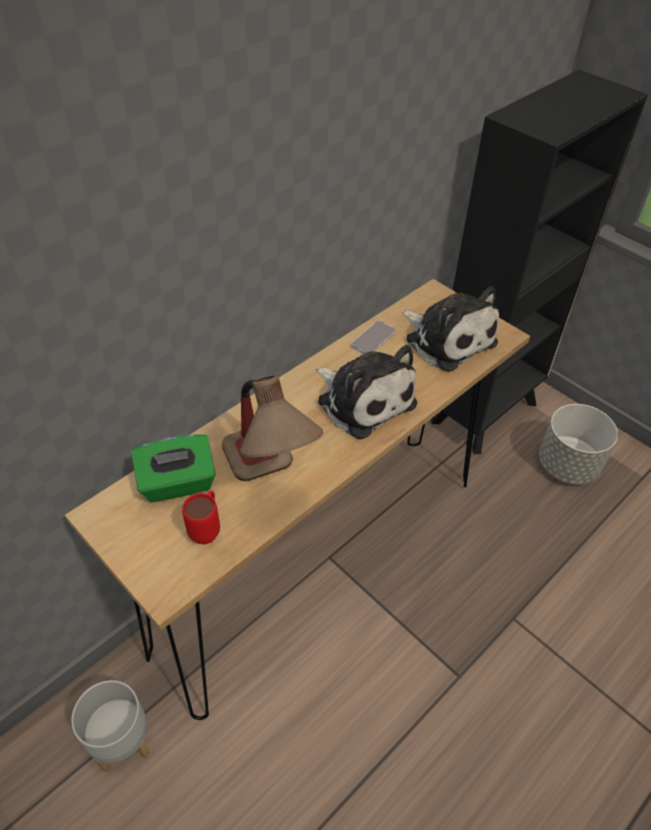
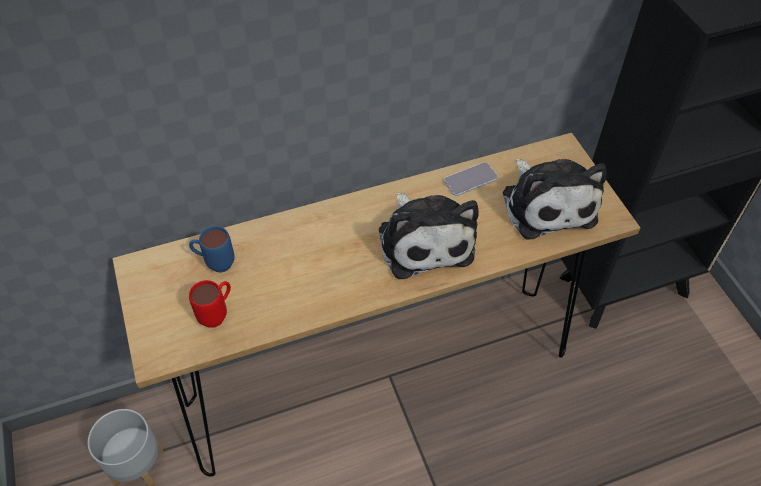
camera: 25 degrees right, 5 degrees up
green tissue box [131,434,216,502] -> blue mug [189,226,235,273]
table lamp [222,376,323,481] -> none
grey planter [539,404,618,485] -> none

